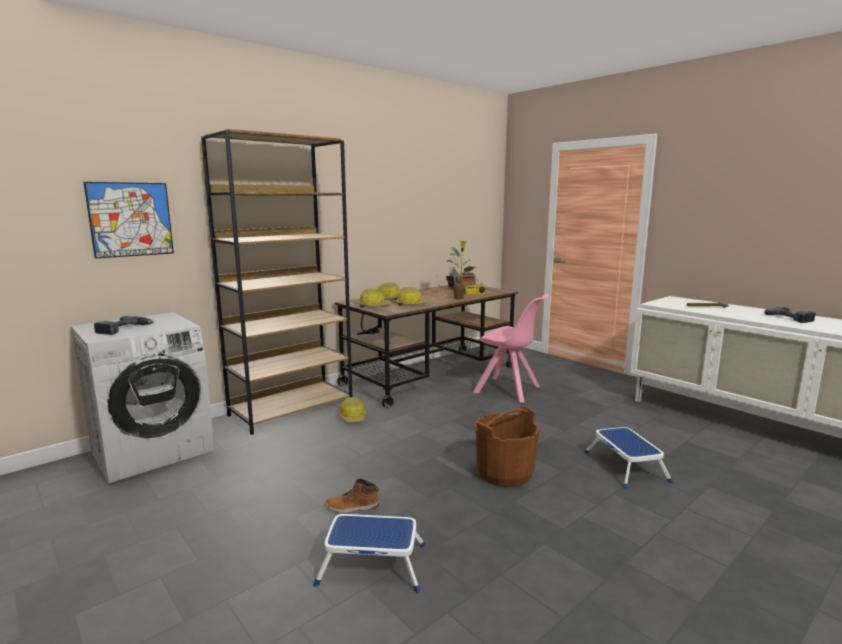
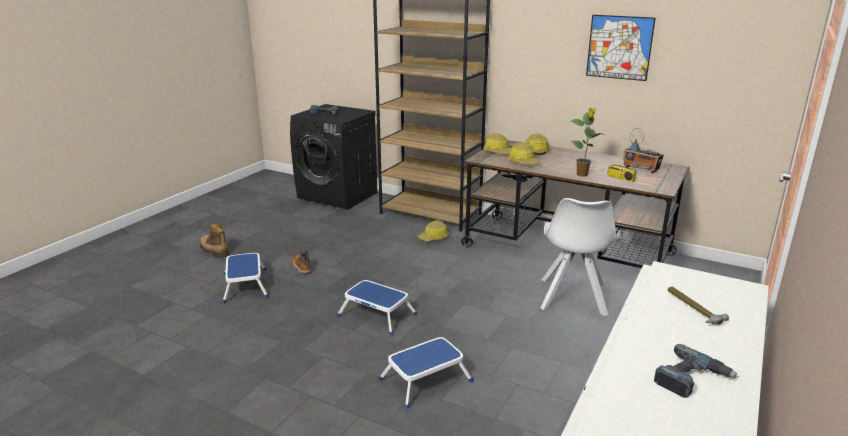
camera: 70 degrees right, 10 degrees up
white washing machine [71,312,214,483] -> black washing machine [290,104,377,209]
picture [84,182,174,259] -> picture moved to [586,15,655,81]
pink chair [473,294,549,403] -> white chair [541,198,617,316]
brown bucket [475,407,540,487] -> blue step ladder [336,280,418,337]
none -> boot [200,224,229,258]

